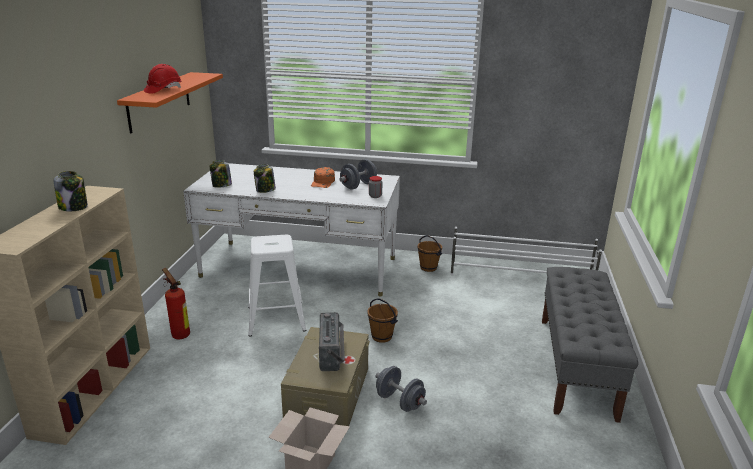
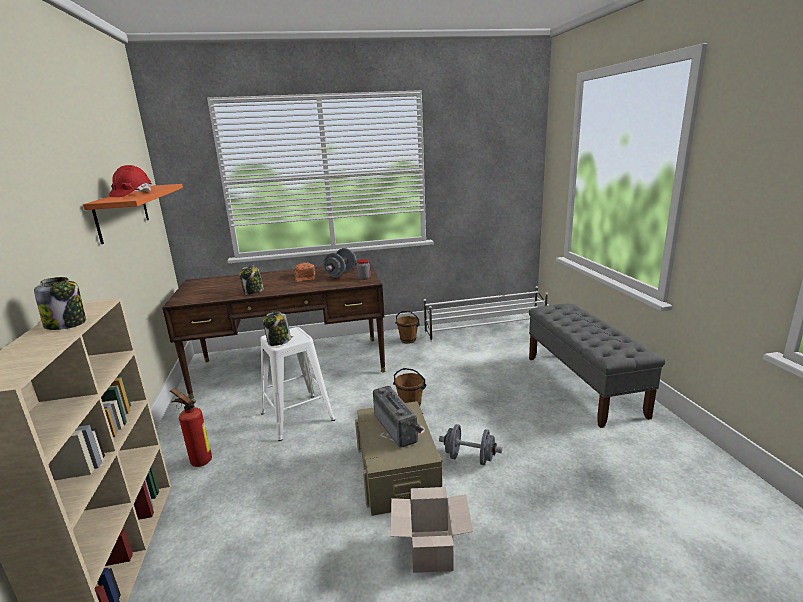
camera: 20 degrees left, 5 degrees down
white desk [183,163,400,296] -> brown desk [163,262,385,399]
jar [210,160,232,188] -> jar moved to [263,311,291,346]

